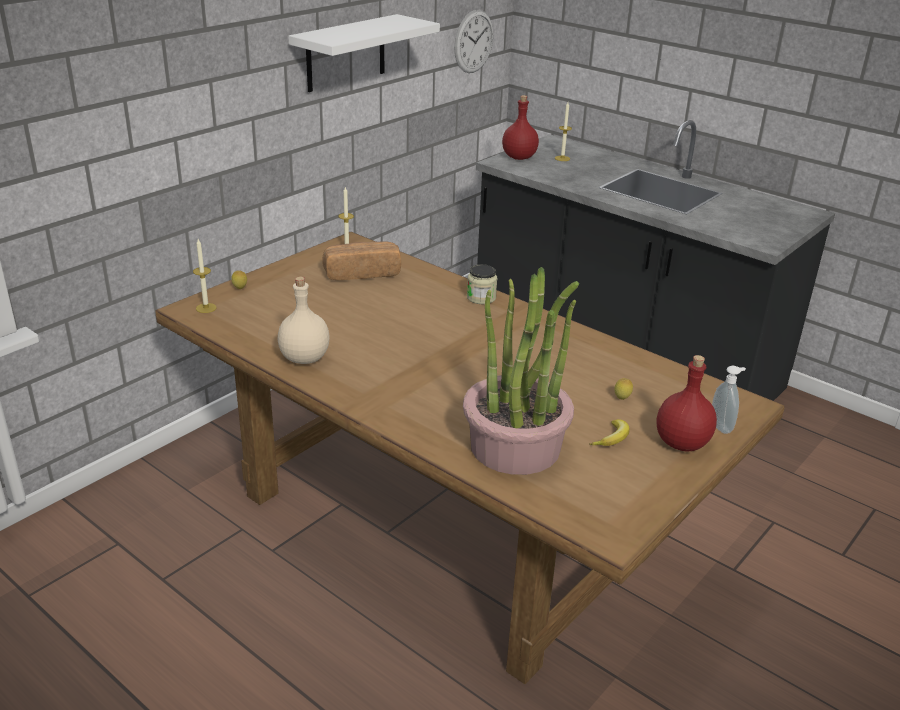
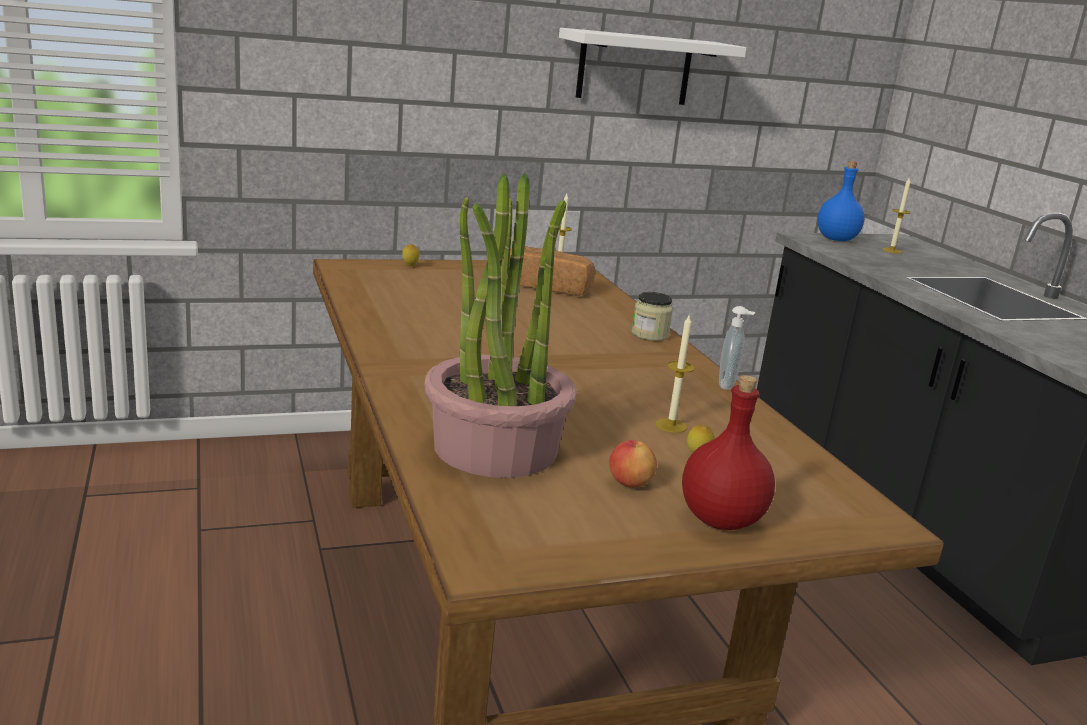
camera: 30 degrees right, 10 degrees down
candle [193,239,217,313] -> candle moved to [656,315,695,433]
beige bottle [278,277,330,364] -> none
wall clock [454,10,493,73] -> none
red bottle [502,95,539,160] -> blue bottle [817,161,865,241]
banana [589,419,630,446] -> apple [609,439,657,487]
soap dispenser [712,366,746,434] -> soap dispenser moved to [719,306,755,390]

